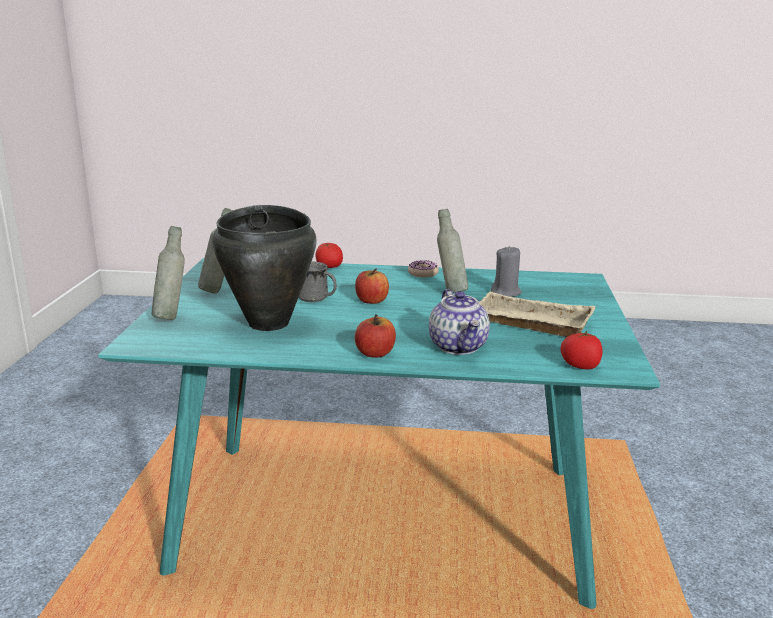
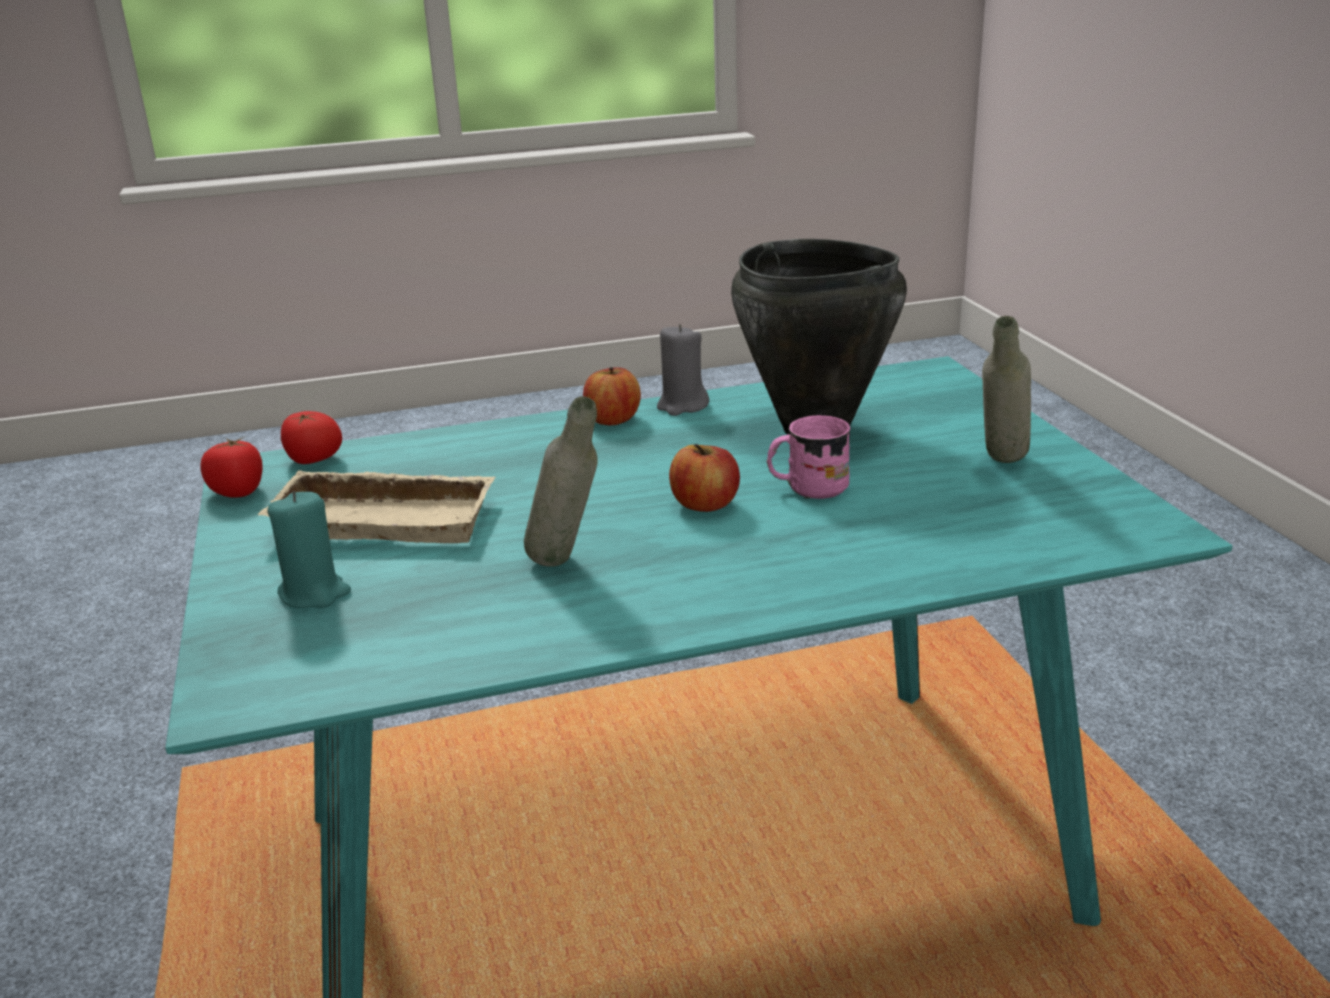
camera: 160 degrees right, 5 degrees up
grey bottle [151,226,185,320] -> none
grey mug [298,262,337,302] -> pink mug [767,415,851,499]
tomato [315,243,343,268] -> tomato moved to [200,437,263,498]
donut [408,260,439,278] -> none
teapot [429,289,490,355] -> none
grey candle [491,246,522,297] -> grey candle moved to [657,324,709,416]
none -> turquoise candle [268,491,351,608]

